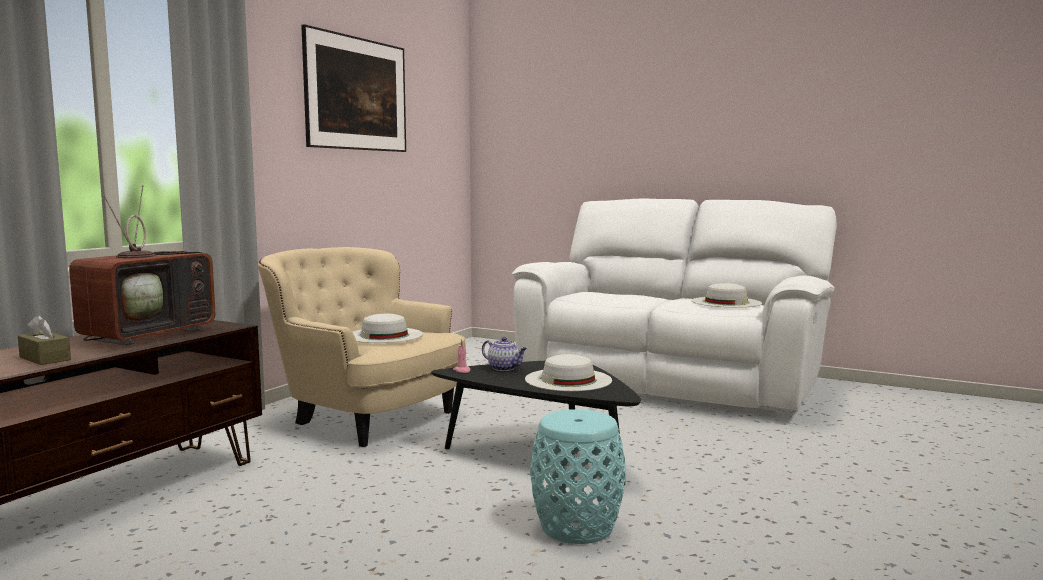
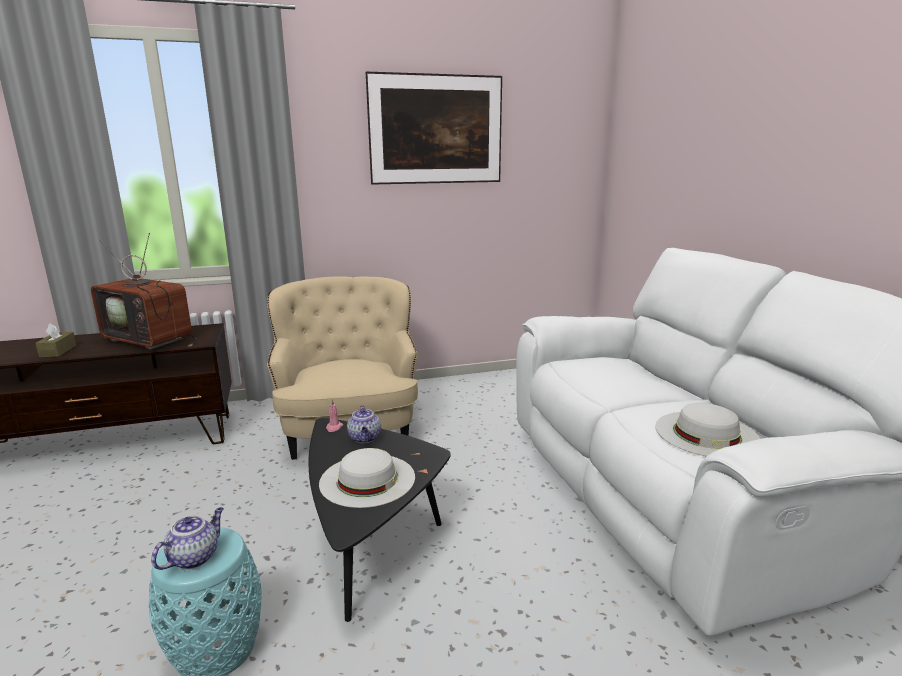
camera: 45 degrees right, 10 degrees up
television [69,185,216,345] -> television turned 45 degrees clockwise [91,233,198,350]
white hat [352,314,423,343] -> none
none -> teapot [151,507,224,570]

